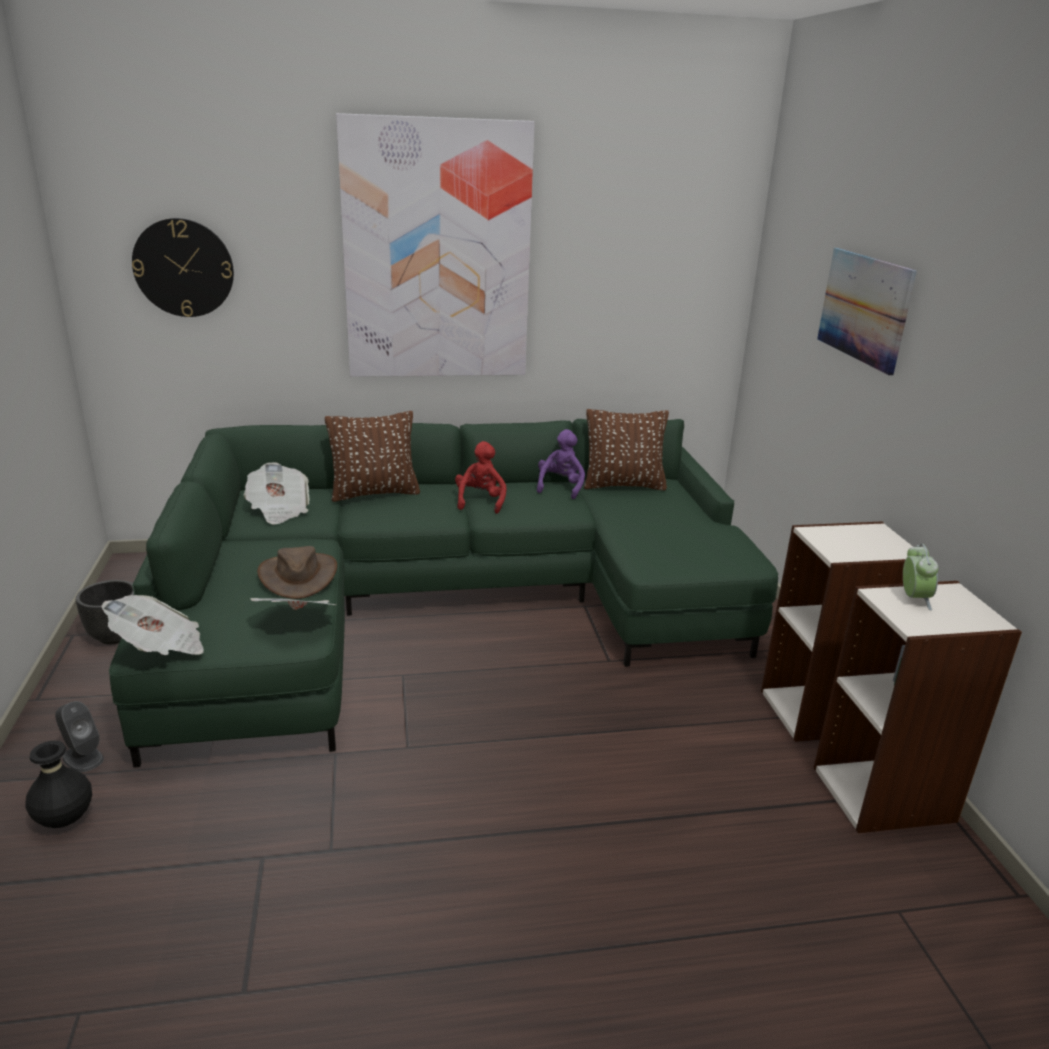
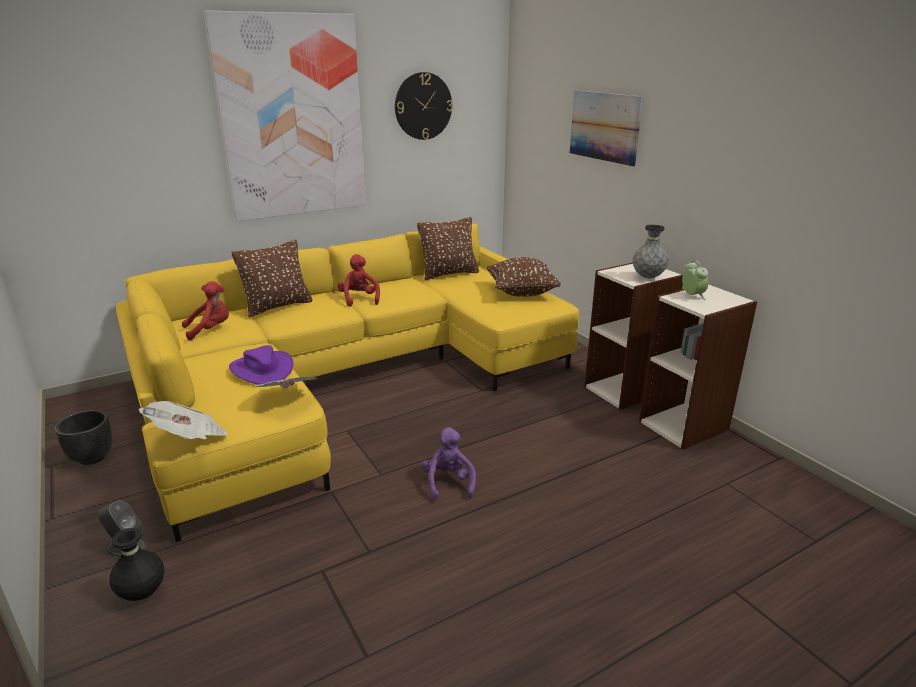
camera: 20 degrees left, 0 degrees up
green sofa [109,419,778,768] -> yellow sofa [116,223,579,542]
wall clock [132,218,234,317] -> wall clock moved to [395,72,453,140]
newspaper [244,462,309,525] -> red plush toy [182,281,229,341]
brown hat [257,546,337,599] -> purple hat [229,345,293,385]
purple plush toy [537,429,585,499] -> purple plush toy moved to [421,427,476,500]
none -> brown pillow [487,257,561,297]
none -> grey vase [633,225,669,278]

